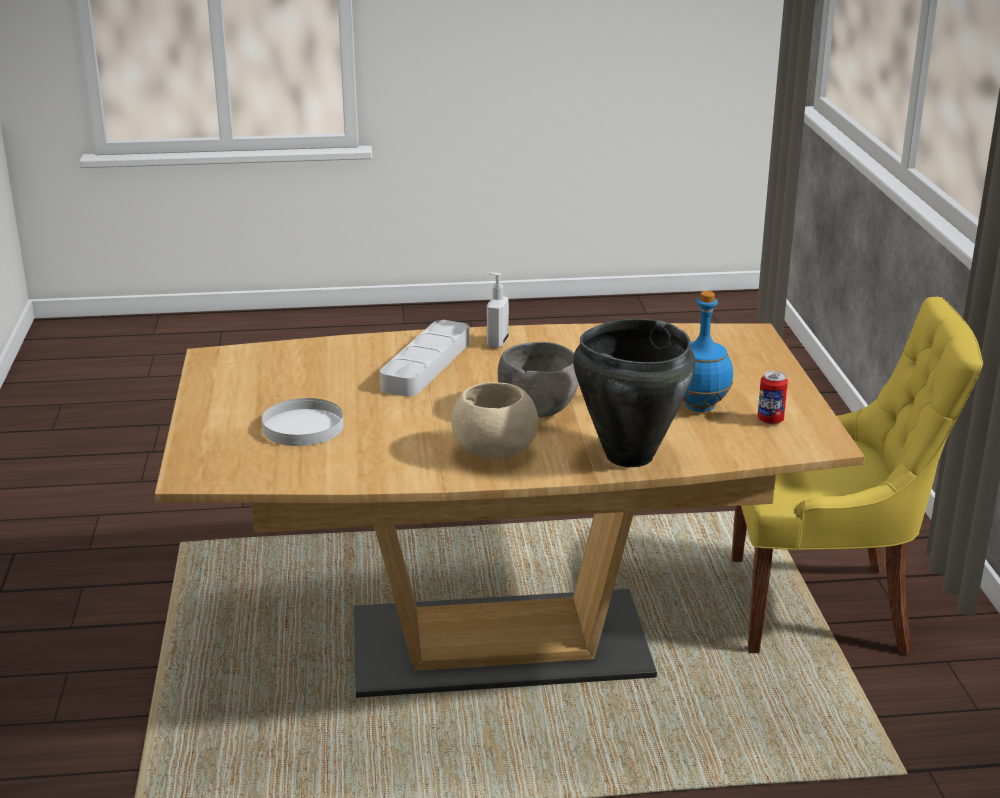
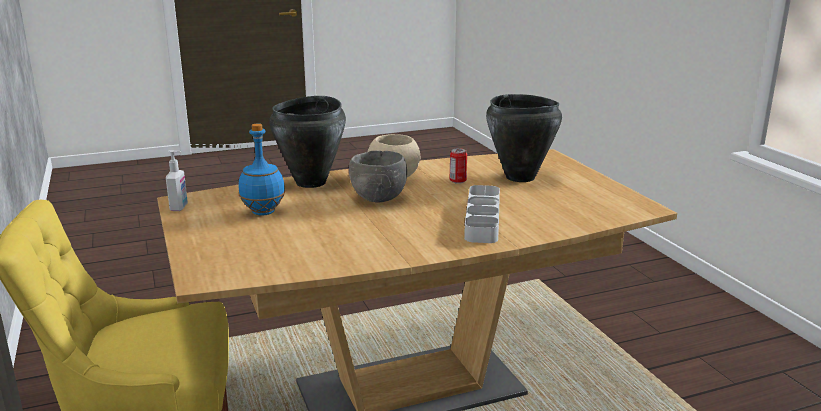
camera: 165 degrees right, 5 degrees down
white plate [262,398,343,446] -> black cooking pot [486,94,562,182]
soap dispenser [487,272,509,348] -> soap dispenser moved to [166,150,188,211]
can [757,371,788,425] -> can moved to [450,148,467,184]

